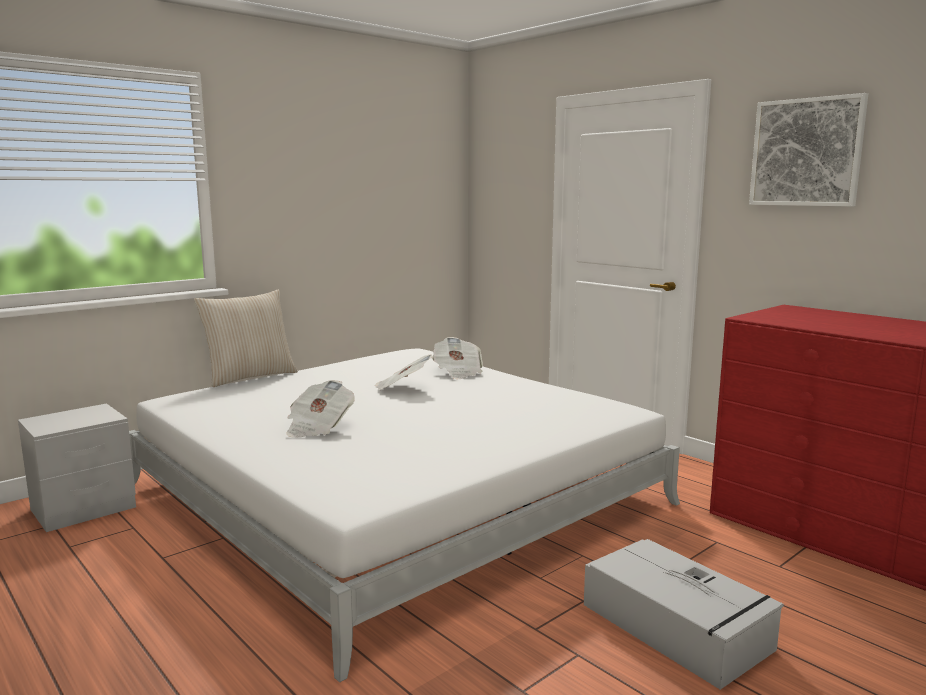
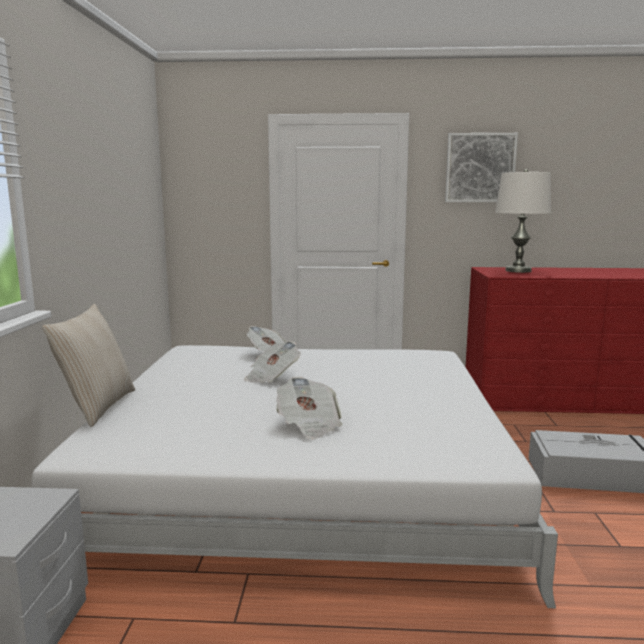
camera: 45 degrees left, 0 degrees up
none -> white table lamp [495,169,551,273]

